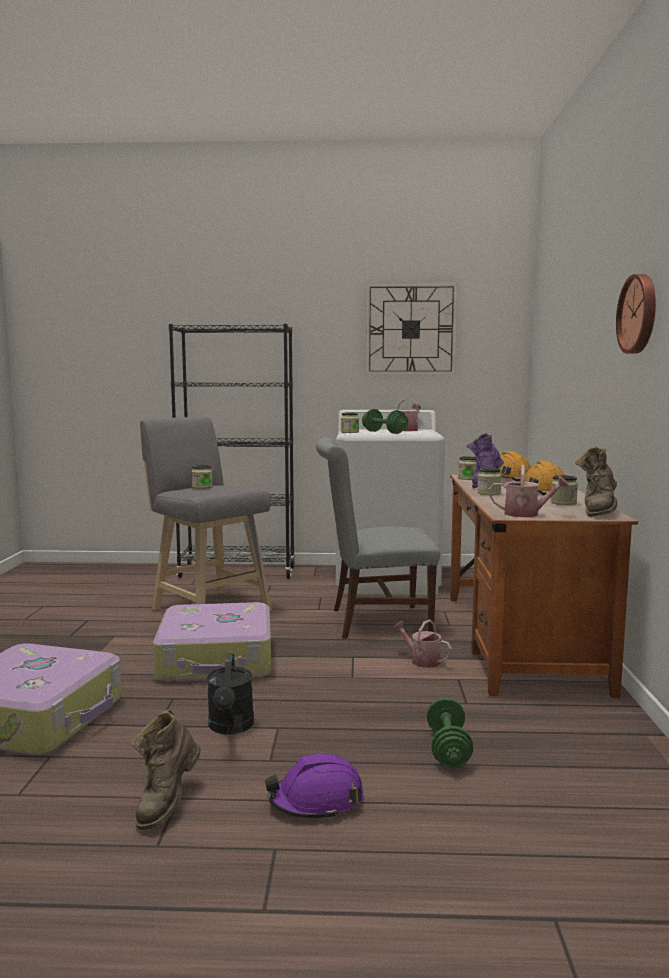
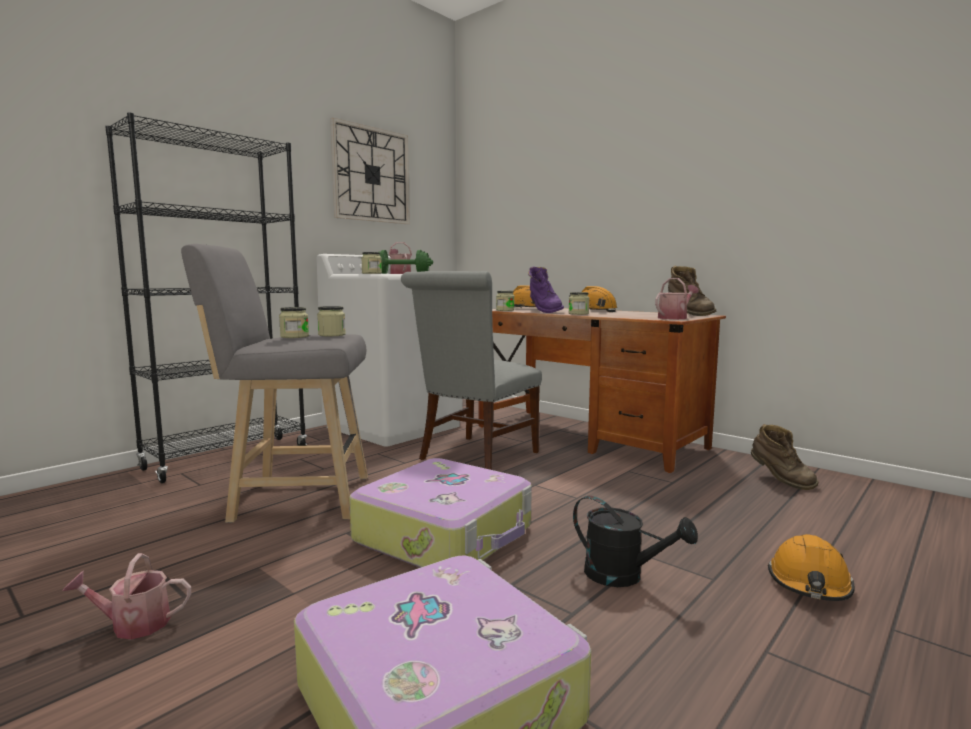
camera: 50 degrees left, 0 degrees up
brown boot [131,710,201,830] -> brown boot moved to [751,424,819,490]
purple hard hat [265,754,364,820] -> orange hard hat [768,534,855,601]
watering can [393,619,452,668] -> watering can moved to [63,553,191,640]
green dumbbell [427,697,473,769] -> none
jar [551,475,578,505] -> jar moved to [317,306,346,336]
wall clock [616,274,656,354] -> none

